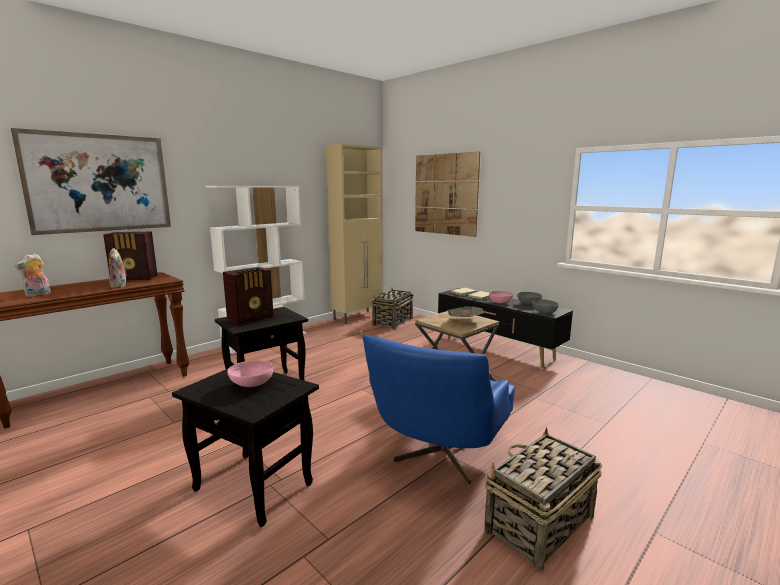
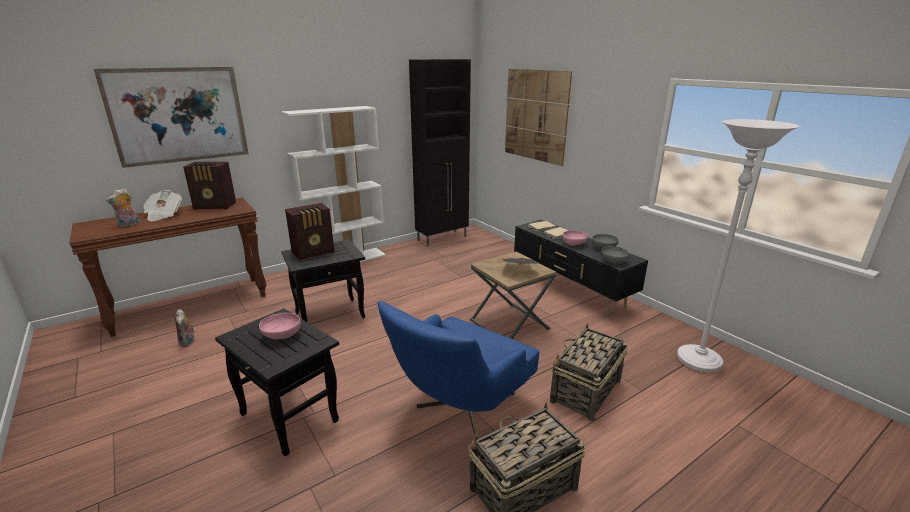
camera: 10 degrees right, 10 degrees up
plush toy [109,248,127,288] -> plush toy moved to [175,309,194,347]
beige cabinet [326,144,382,324] -> black cabinet [409,59,471,246]
basket [372,288,414,329] -> basket moved to [550,323,628,421]
none -> newspaper [143,190,182,221]
none -> white floor lamp [677,119,799,373]

